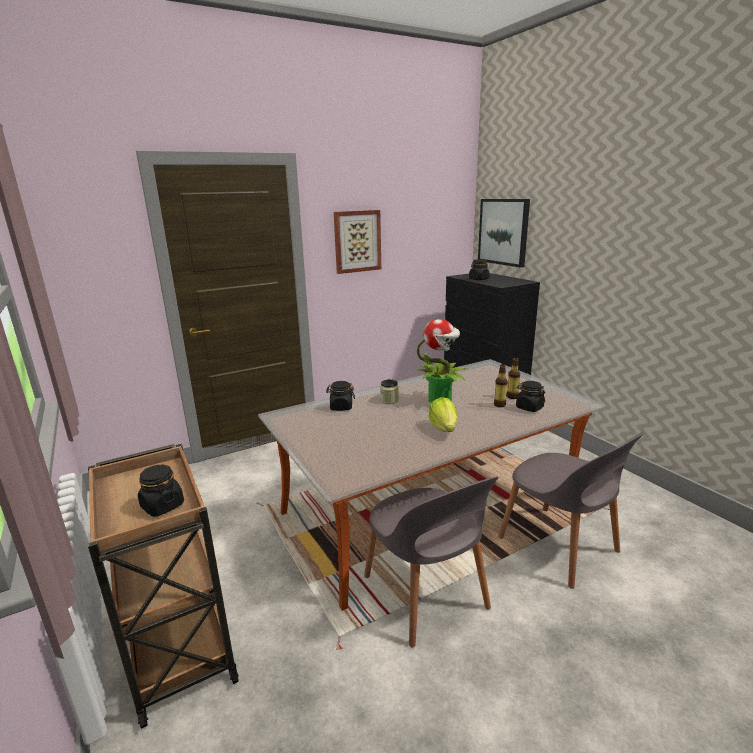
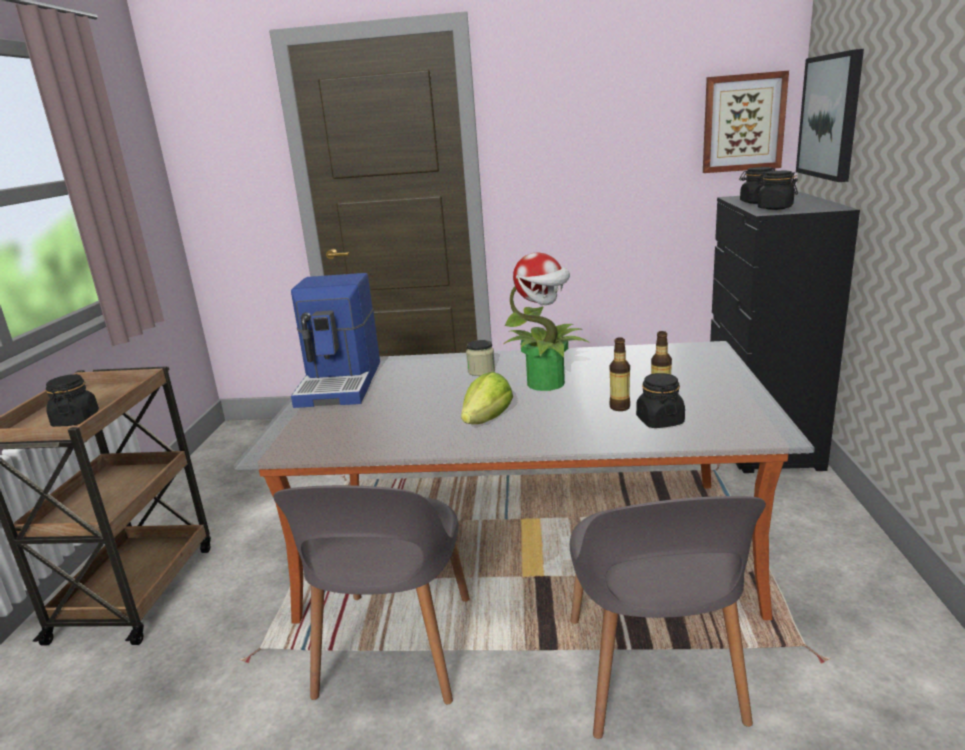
camera: 35 degrees right, 0 degrees up
black jar [326,381,355,411] -> black jar moved to [756,171,798,210]
picture [334,210,381,274] -> picture moved to [703,71,789,173]
none -> coffee machine [291,273,380,408]

